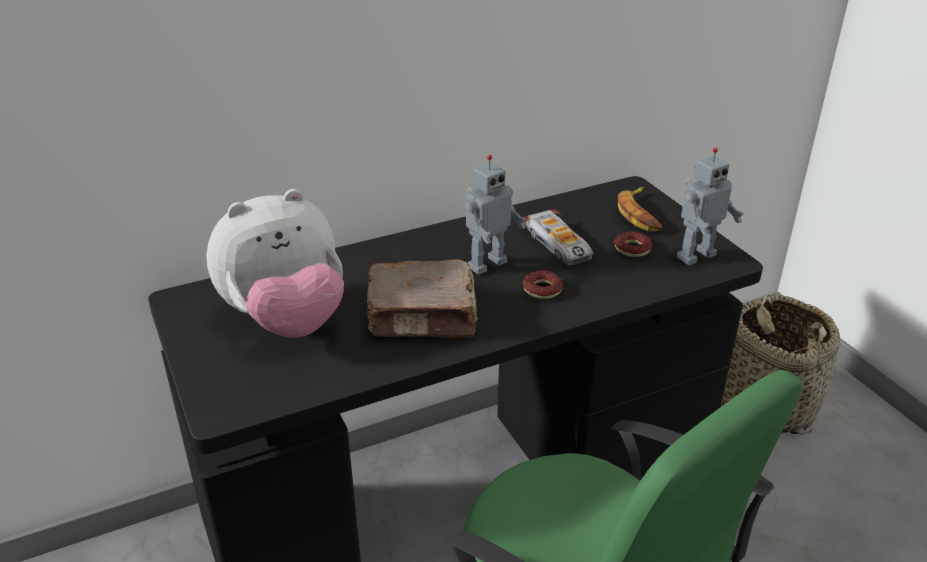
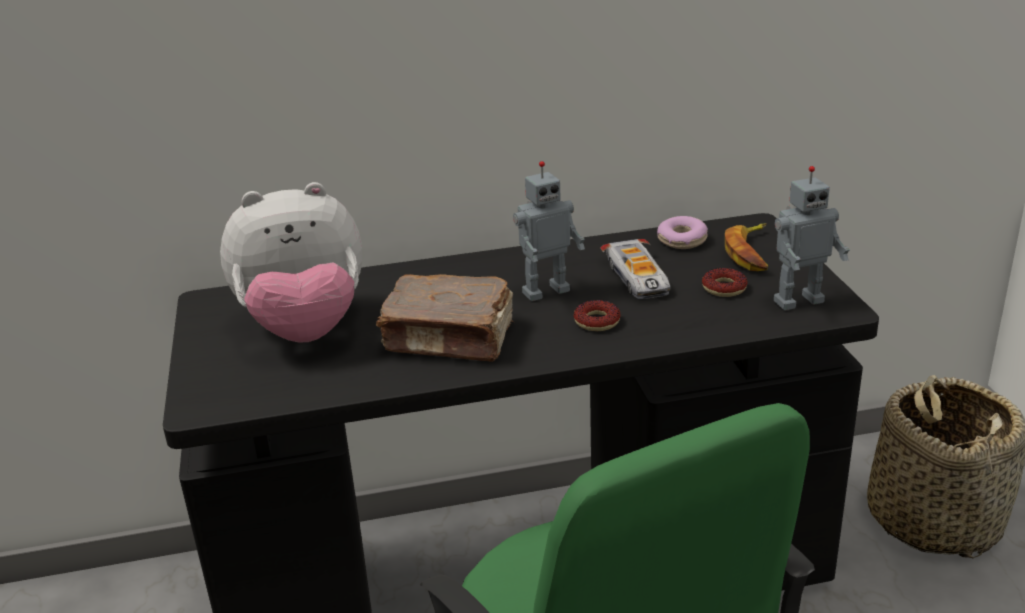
camera: 15 degrees right, 5 degrees down
none -> donut [657,216,708,249]

